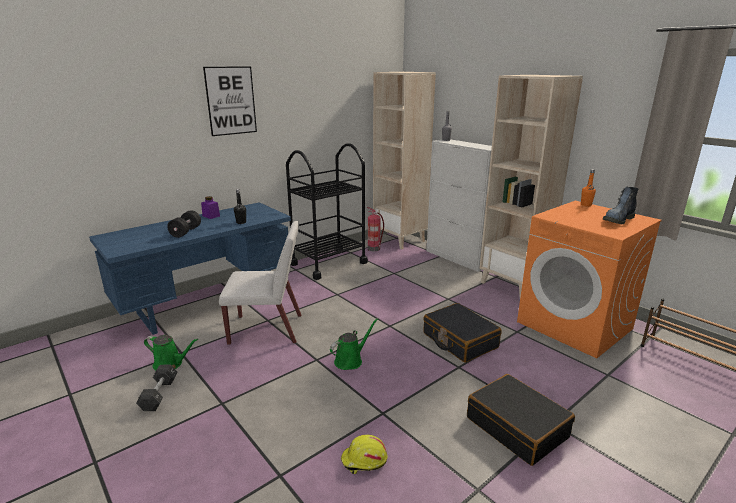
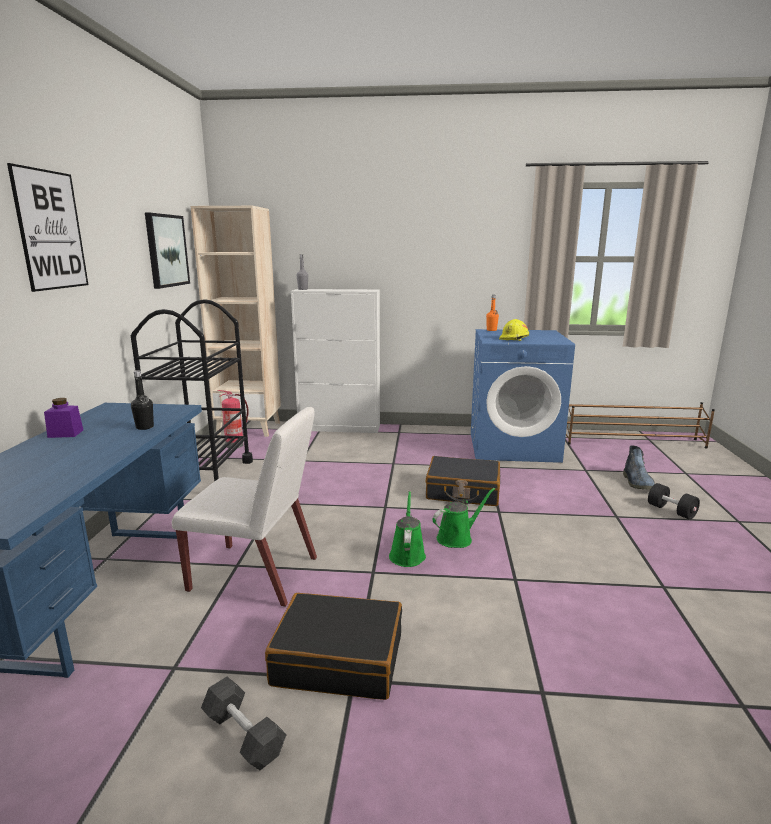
camera: 45 degrees left, 5 degrees down
green watering can [144,335,198,371] -> green watering can moved to [433,488,495,548]
black dumbbell [167,210,201,238] -> black dumbbell moved to [648,483,700,520]
white chair [219,221,301,345] -> white chair turned 60 degrees clockwise [172,407,317,607]
yellow hard hat [341,435,388,474] -> yellow hard hat moved to [499,319,529,341]
black suitcase [467,374,575,466] -> black suitcase moved to [265,593,402,700]
beige bookcase [479,75,583,297] -> none
orange washing machine [517,201,662,358] -> blue washing machine [471,329,575,463]
boot [603,187,639,225] -> boot moved to [623,446,655,490]
none -> picture [145,213,190,289]

